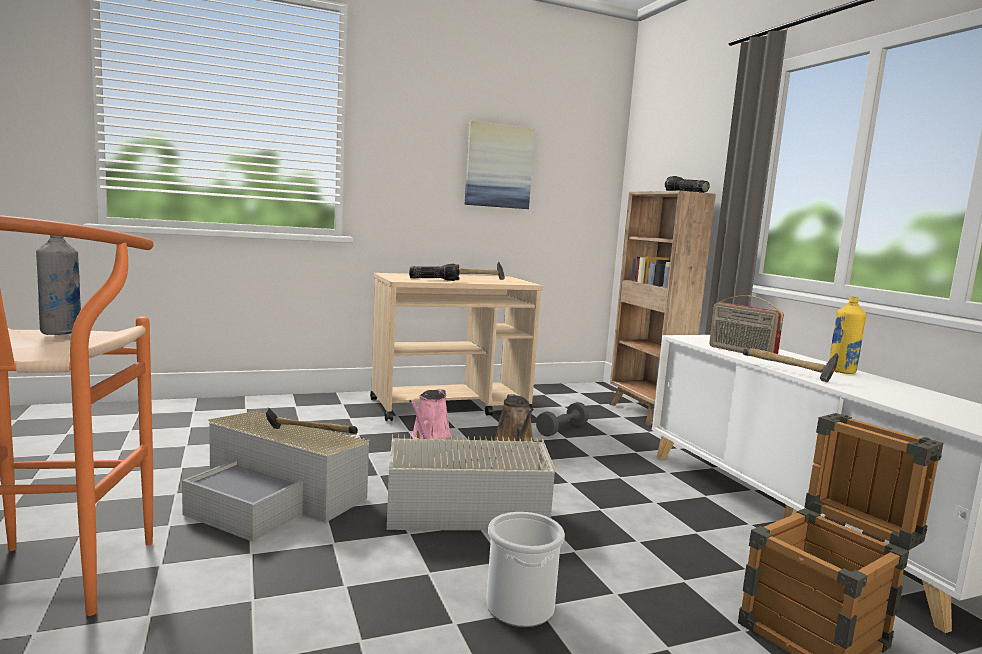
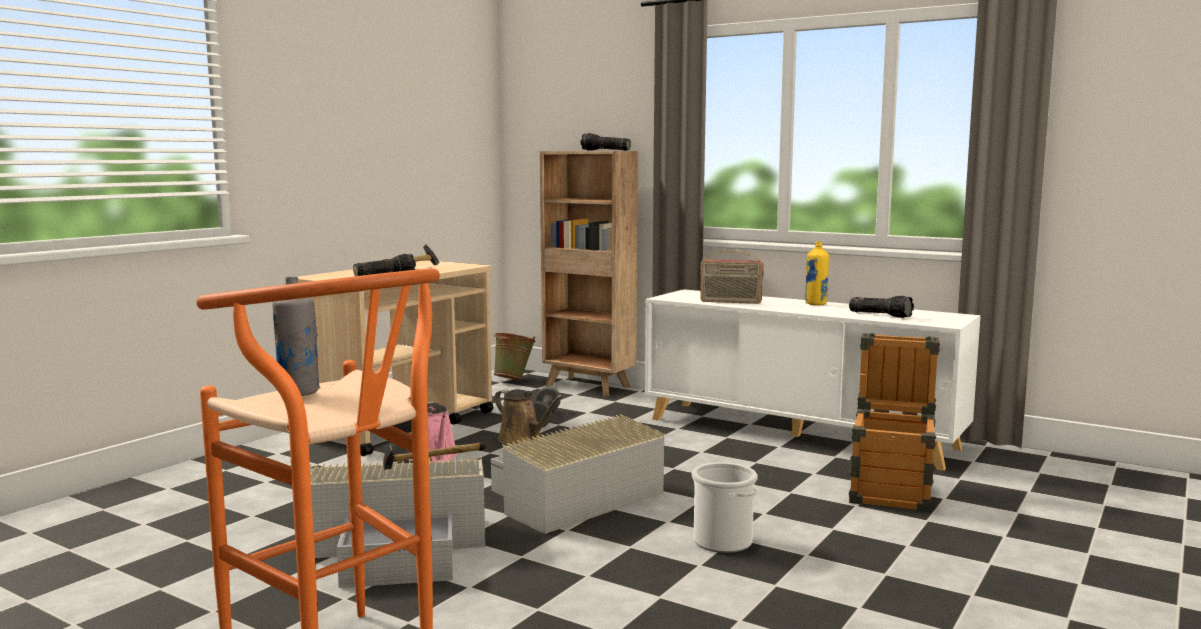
camera: 35 degrees left, 0 degrees up
picture [465,121,535,209] -> none
hammer [743,347,839,382] -> none
none -> green bucket [493,332,535,380]
none -> flashlight [849,296,914,318]

